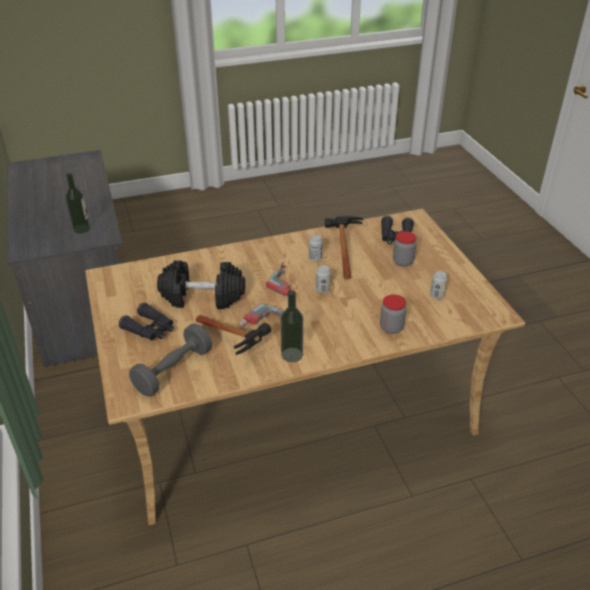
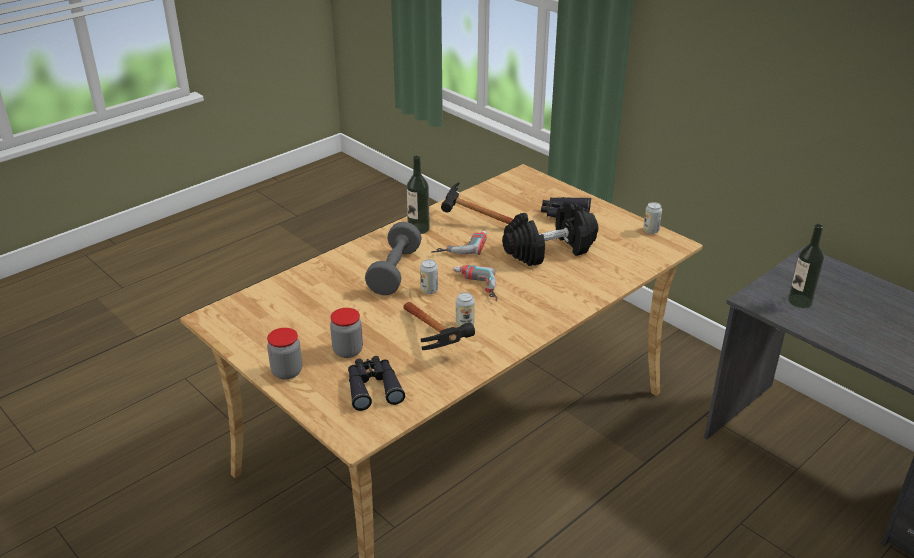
camera: 155 degrees right, 5 degrees down
grey dumbbell [129,324,212,396] -> grey dumbbell moved to [365,222,422,295]
jar [380,294,406,334] -> jar moved to [267,328,302,380]
can [430,271,448,299] -> can moved to [643,202,662,234]

